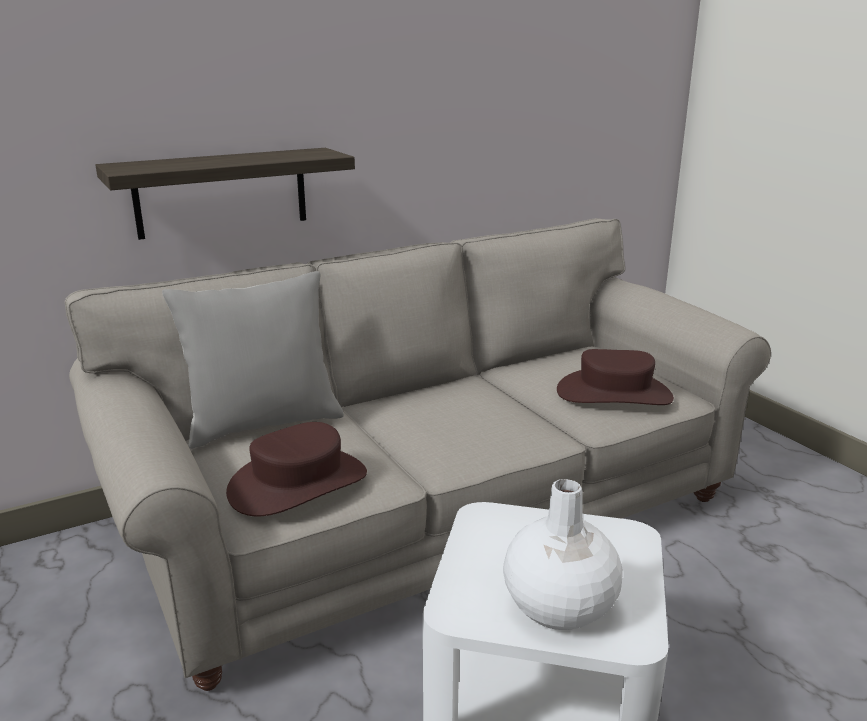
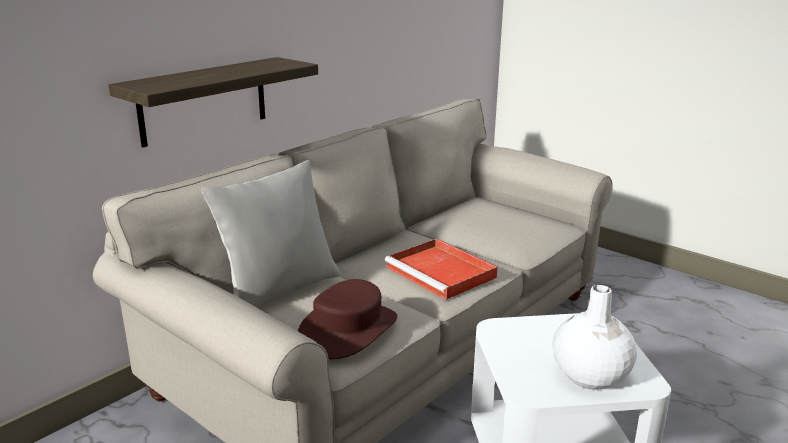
camera: 20 degrees left, 0 degrees up
brown hat [557,349,674,405] -> none
none -> red tray [385,239,498,300]

